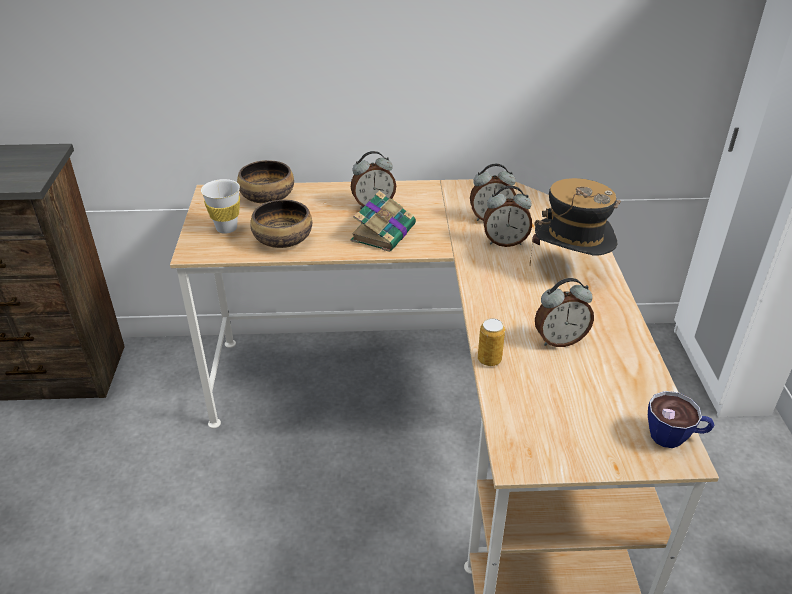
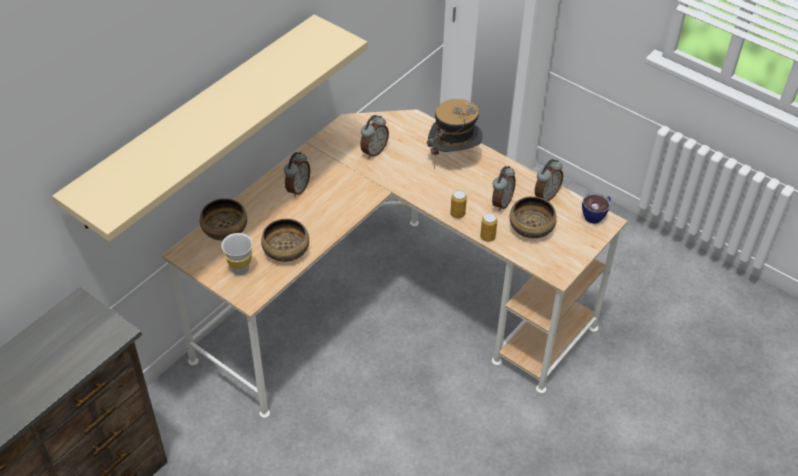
camera: 50 degrees left, 10 degrees up
book [350,191,416,252] -> none
alarm clock [483,186,532,247] -> alarm clock moved to [535,159,563,201]
none -> beige shelf [52,14,367,242]
none -> can [450,190,467,219]
none -> bowl [510,196,557,238]

